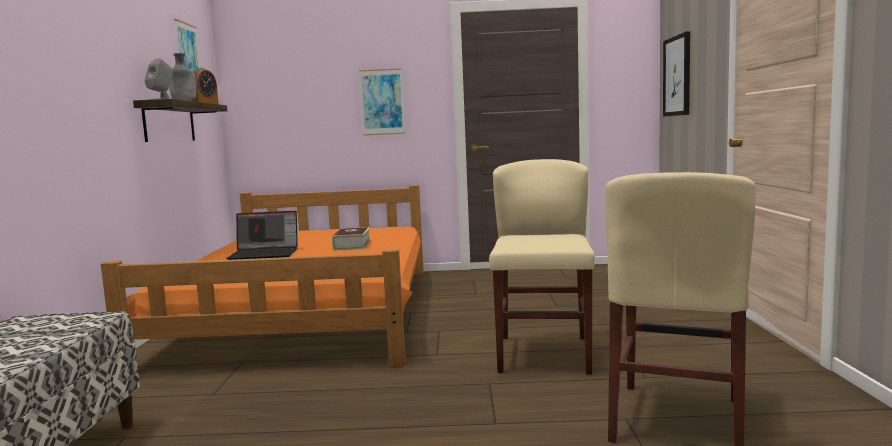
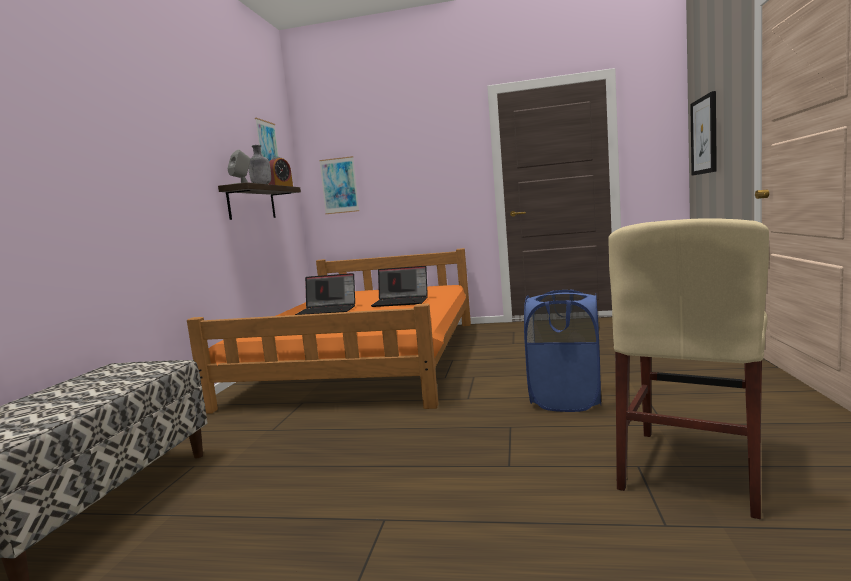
camera: 10 degrees right, 0 degrees up
book [332,227,371,251] -> laptop [371,266,428,307]
picture [359,68,405,136] -> picture moved to [319,156,359,214]
beige chair [489,159,595,375] -> blue laundry basket [524,290,601,412]

